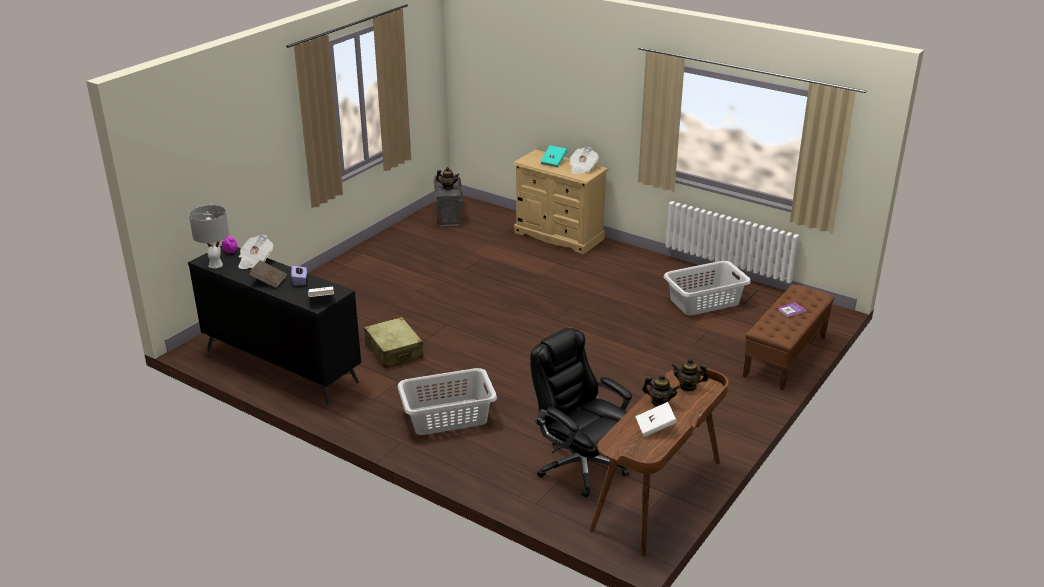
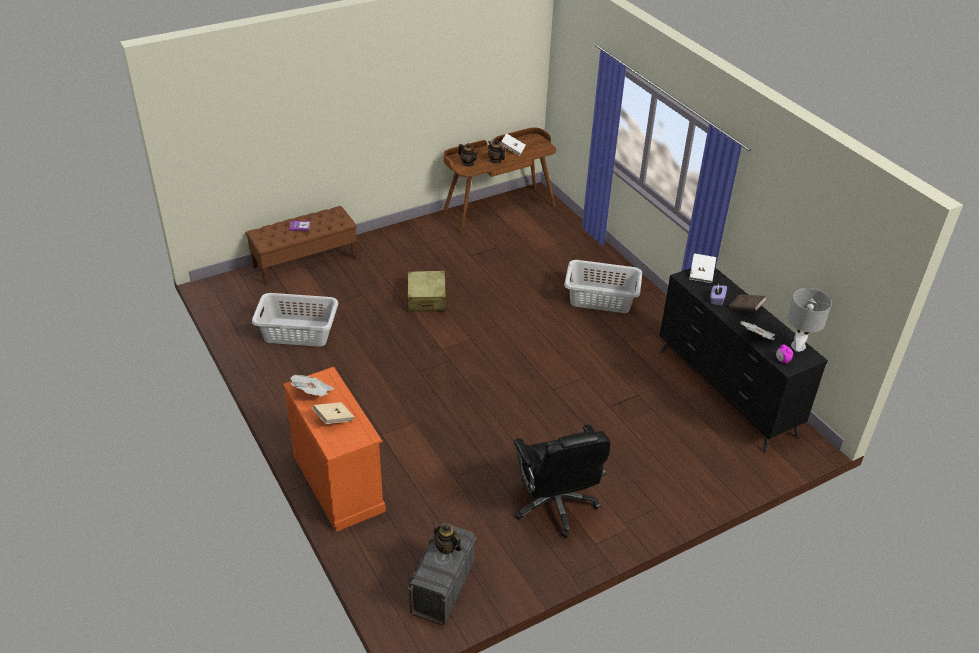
camera: 155 degrees left, 10 degrees up
beige suitcase [364,317,423,368] -> beige suitcase moved to [406,271,446,312]
beige dresser [513,149,608,254] -> orange dresser [283,367,386,532]
black office chair [530,328,632,498] -> black office chair moved to [514,425,610,538]
turquoise book [540,145,567,168] -> beige book [312,402,354,424]

